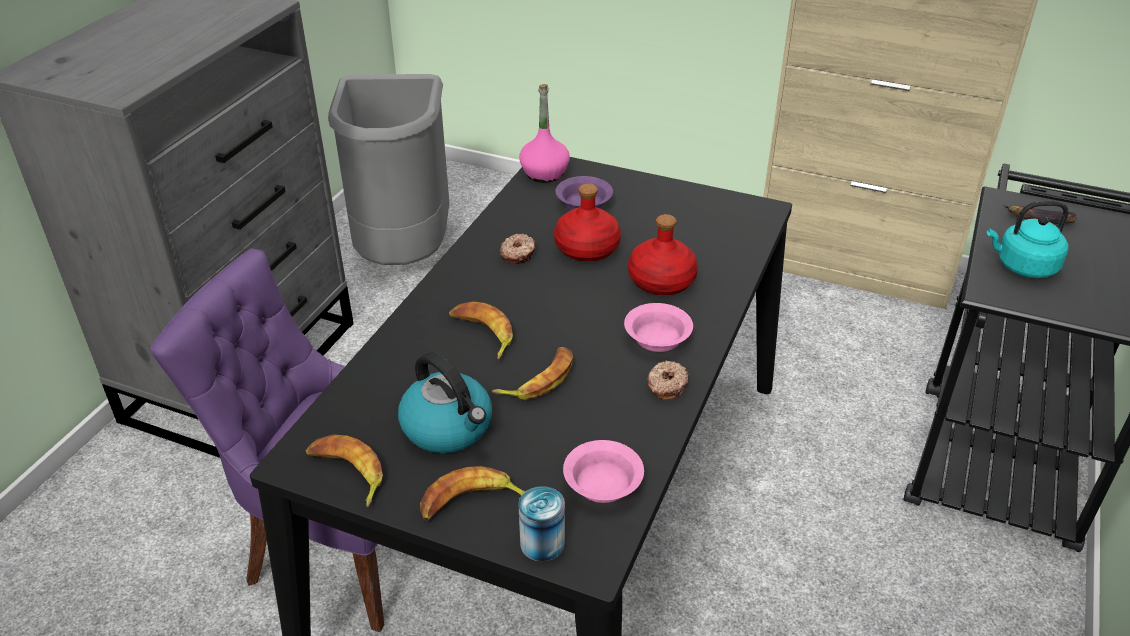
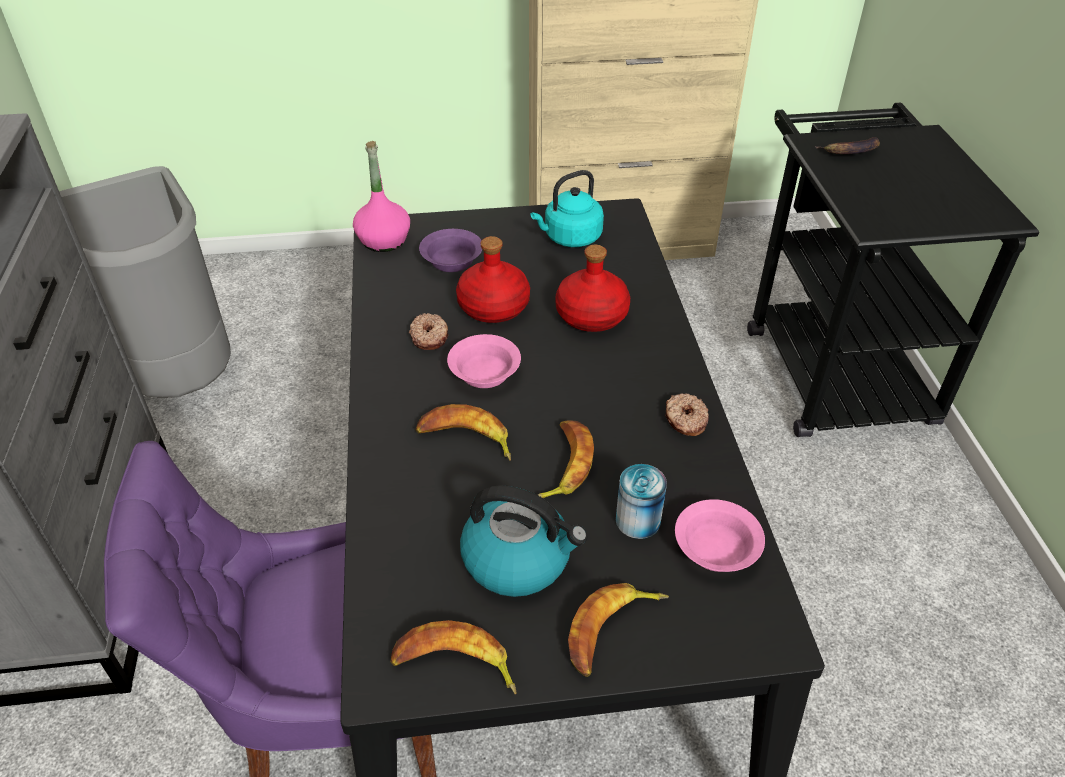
camera: 30 degrees left, 5 degrees up
can [518,486,565,562] -> can moved to [616,464,667,539]
pink bowl [624,303,693,352] -> pink bowl moved to [447,334,521,388]
turquoise kettle [987,201,1069,278] -> turquoise kettle moved to [530,170,604,247]

